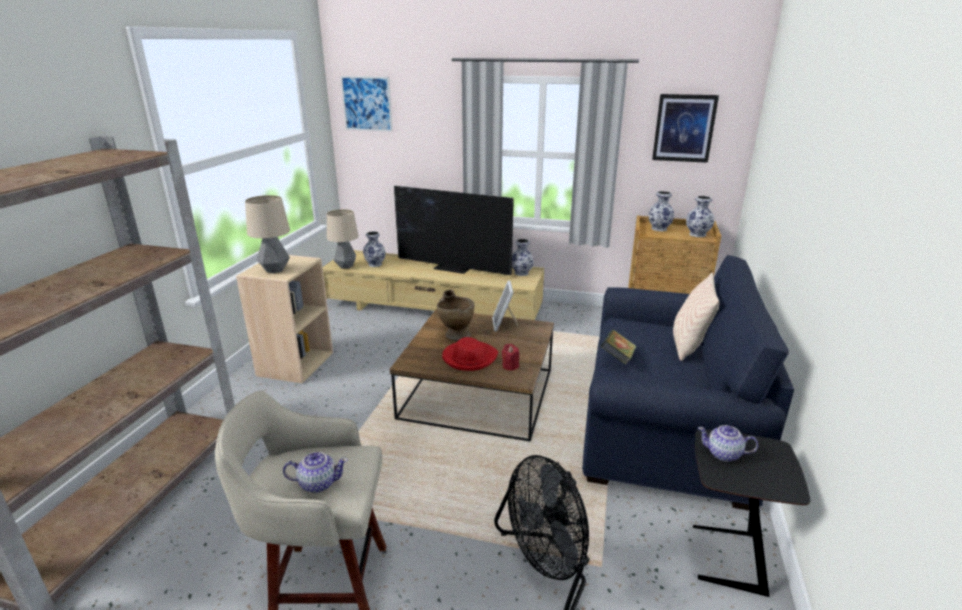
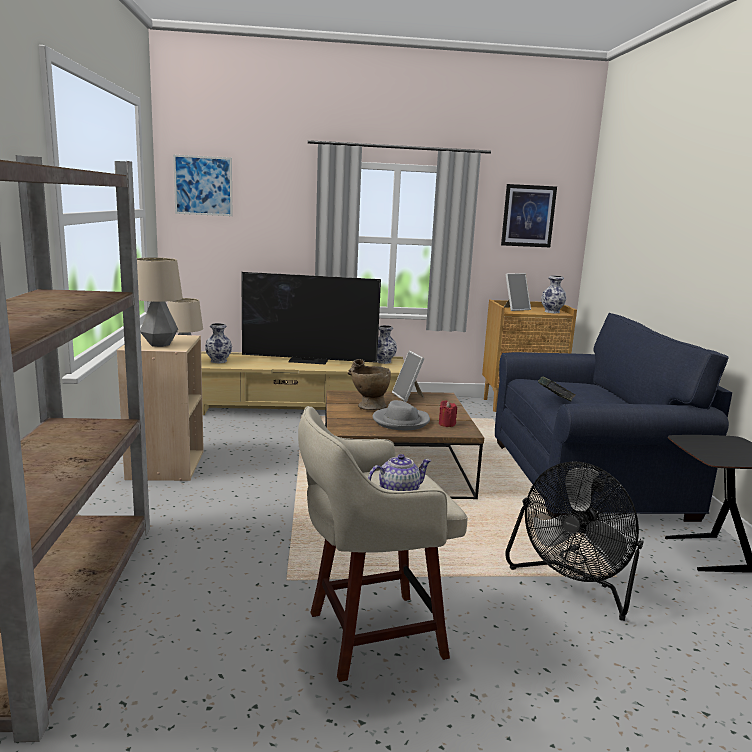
camera: 20 degrees left, 10 degrees down
red hat [442,337,498,371] -> grey hat [373,400,430,430]
vase [649,191,674,231] -> picture frame [504,273,531,311]
beige pillow [673,272,720,361] -> none
teapot [698,425,758,462] -> none

